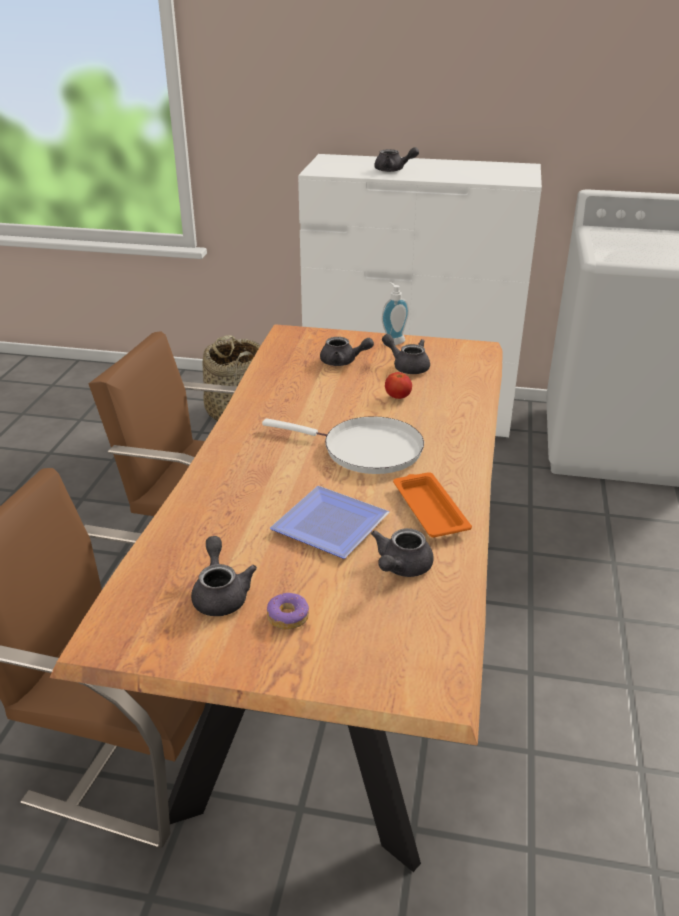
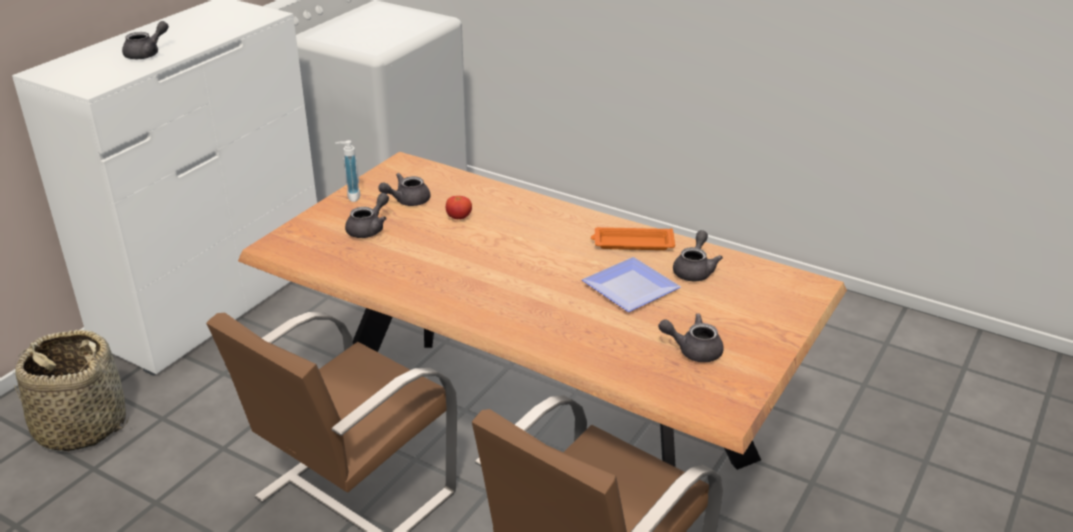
camera: 70 degrees left, 0 degrees up
white frying pan [262,416,424,474] -> none
donut [267,593,309,630] -> none
grey teapot [371,528,434,577] -> grey teapot turned 120 degrees counterclockwise [673,230,723,281]

